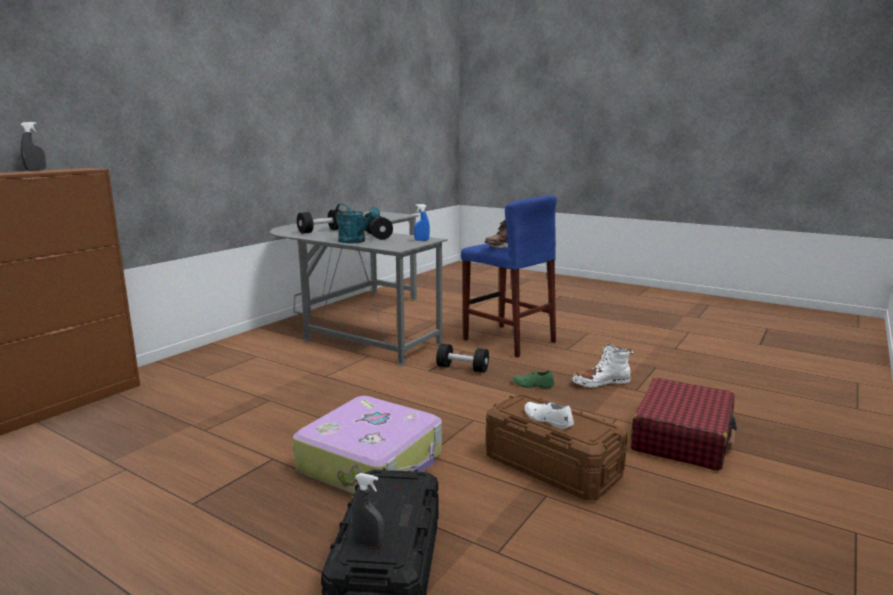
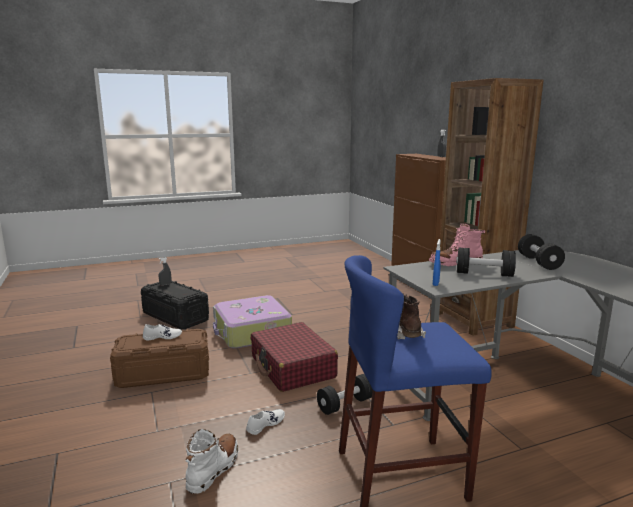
camera: 125 degrees right, 0 degrees up
turquoise watering can [335,204,380,244] -> pink boot [429,223,485,266]
green shoe [512,371,554,388] -> white shoe [246,409,285,435]
red suitcase [631,378,737,471] -> red suitcase moved to [251,322,338,392]
none -> brown bookcase [439,78,544,336]

